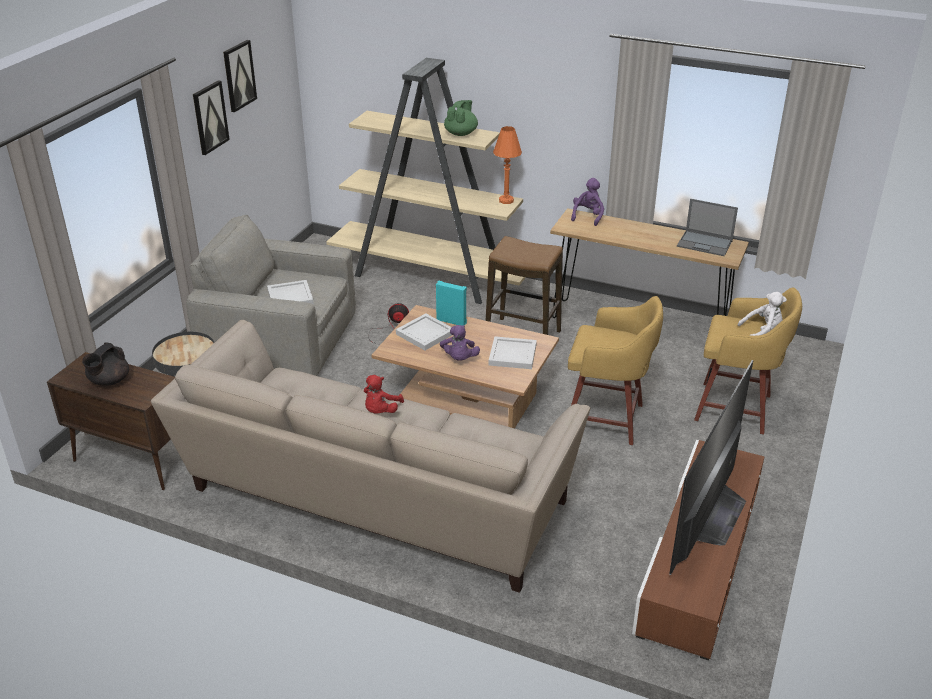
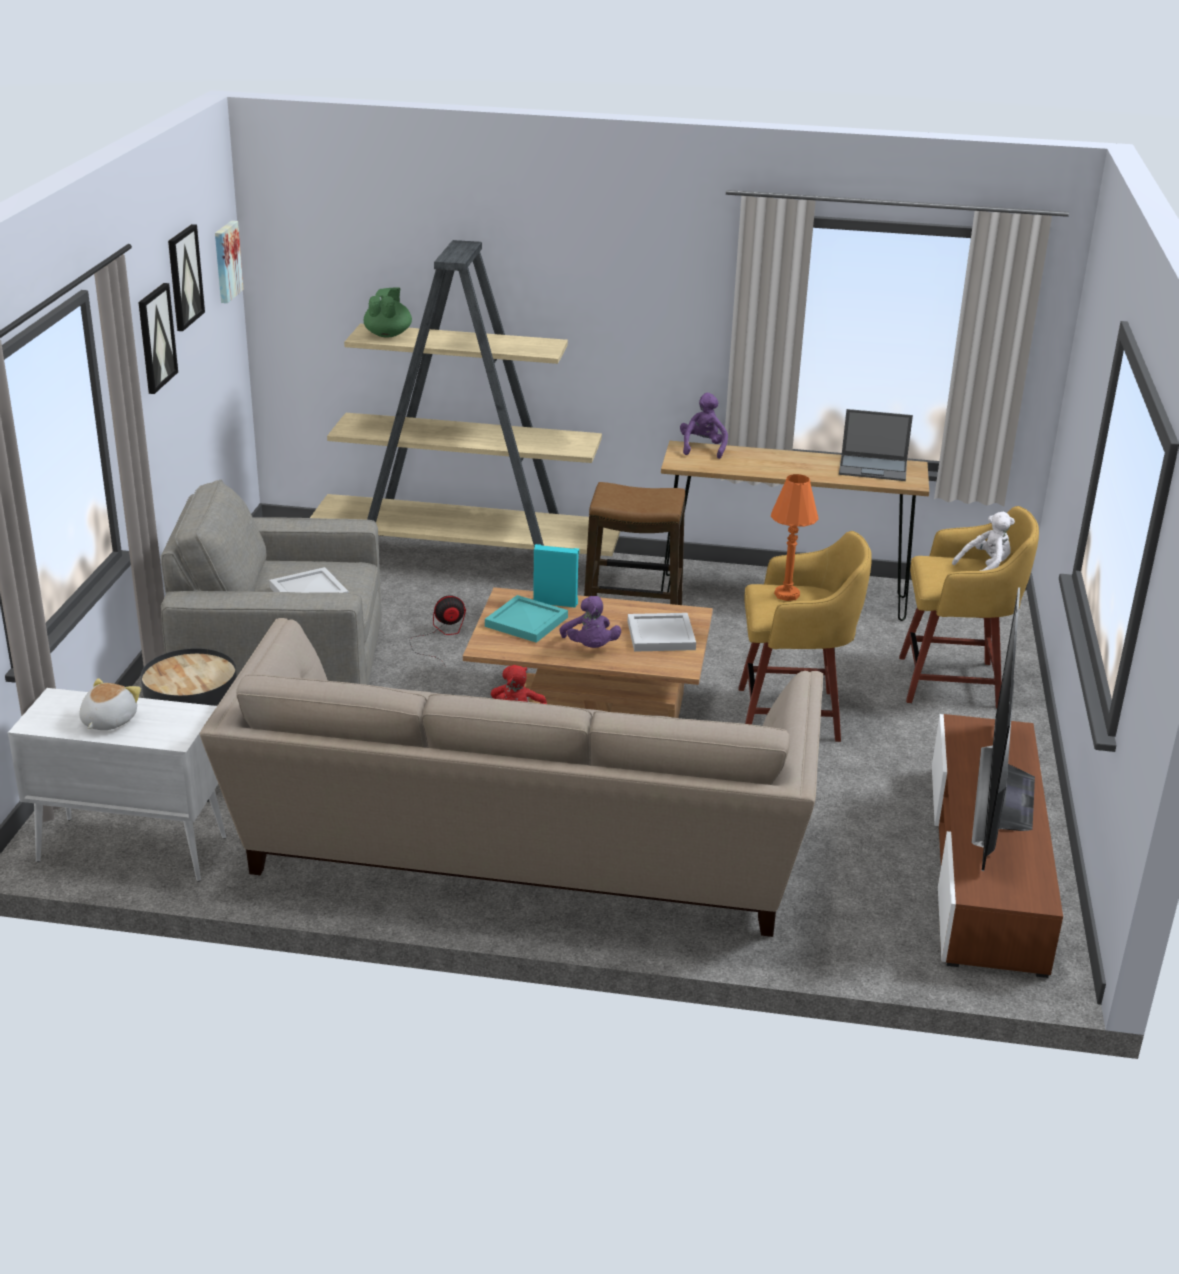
camera: 15 degrees left, 5 degrees down
brown cabinet [47,352,175,490] -> white cabinet [8,688,226,882]
black teapot [82,342,129,386] -> plush toy [79,678,141,730]
white tray [396,313,452,350] -> turquoise tray [485,595,568,643]
green teapot [444,100,478,136] -> green teapot moved to [364,287,412,338]
orange table lamp [493,126,522,204] -> orange table lamp moved to [771,474,819,601]
none -> picture [215,221,244,303]

